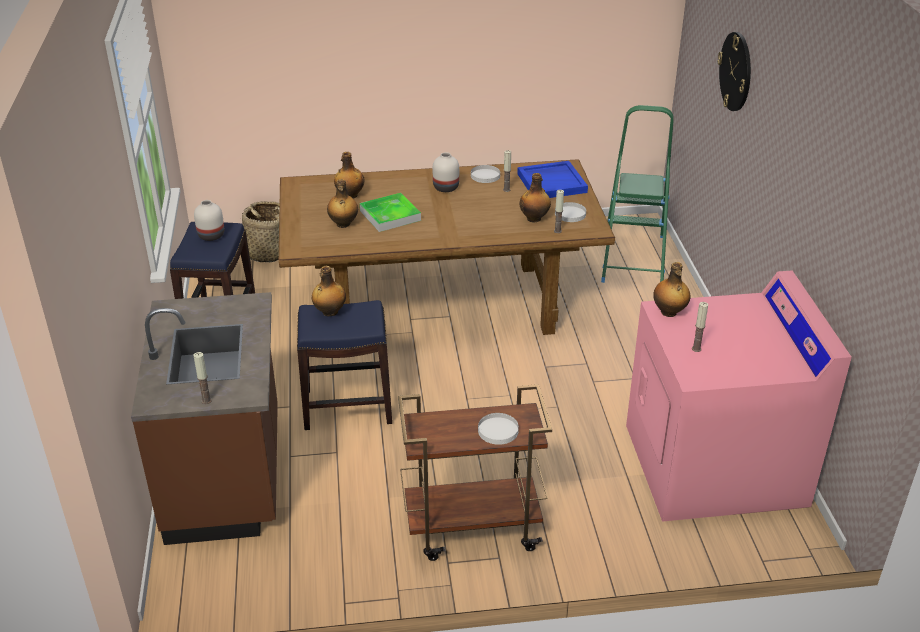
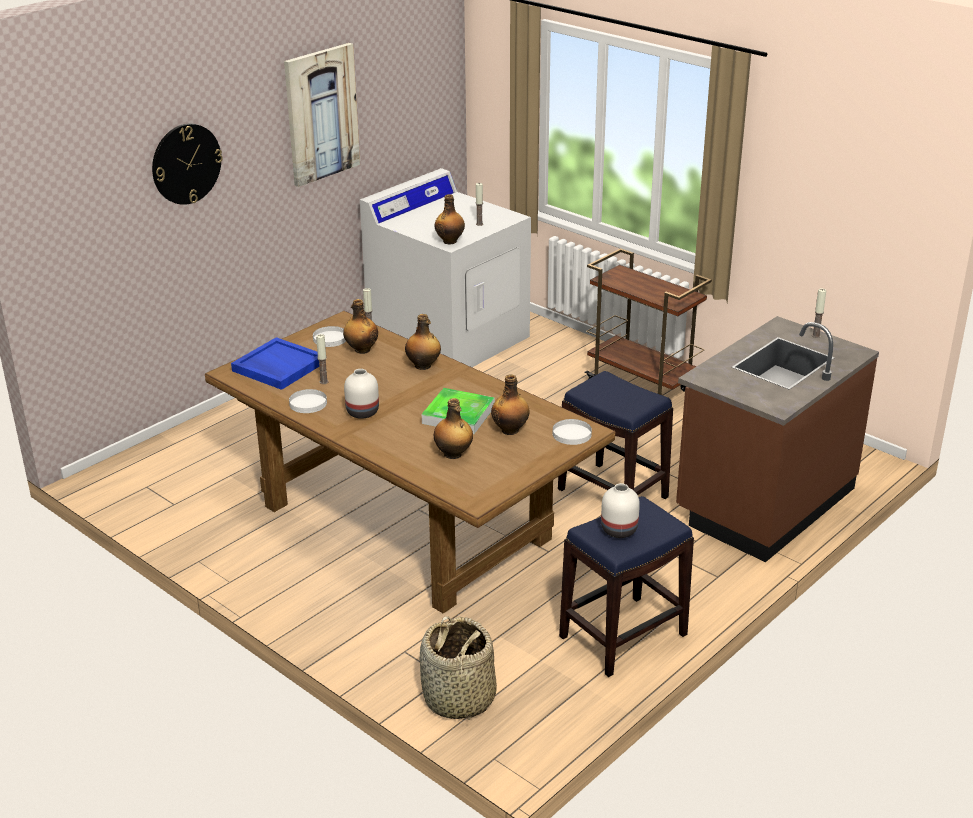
camera: 130 degrees left, 5 degrees down
bottle [312,266,346,317] -> bottle moved to [405,314,441,370]
white plate [478,413,519,445] -> white plate moved to [553,419,592,445]
green step ladder [601,105,674,283] -> none
pink washing machine [626,270,852,522] -> white washing machine [360,168,531,367]
none -> picture [284,43,360,187]

